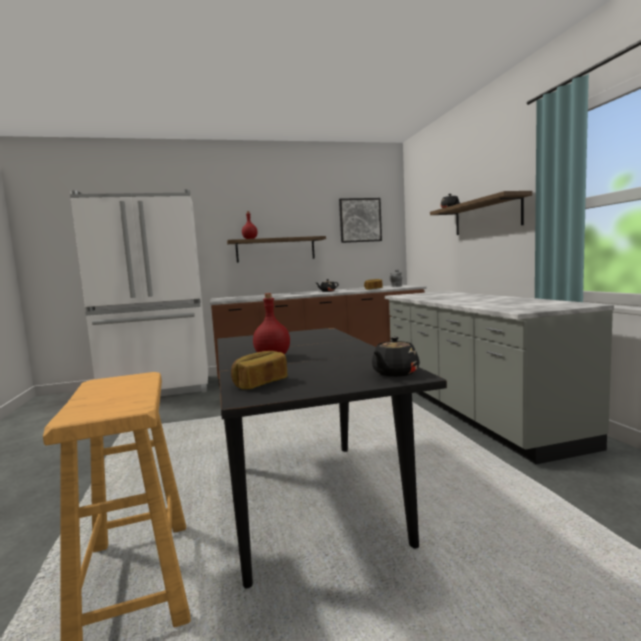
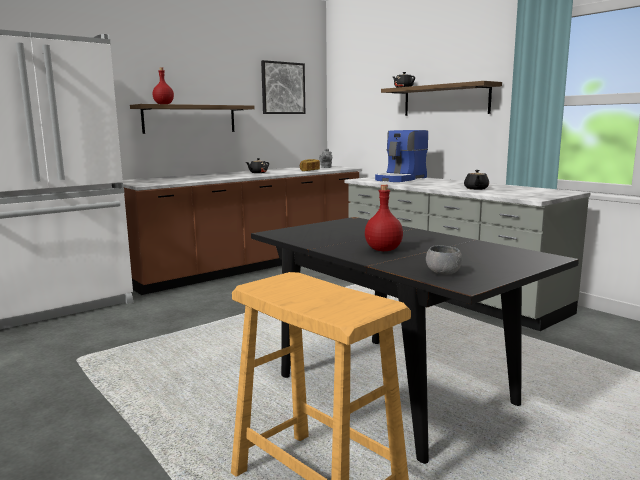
camera: 25 degrees left, 5 degrees up
bread [231,351,288,389] -> grey bowl [426,245,462,275]
black teapot [372,337,420,377] -> black teapot moved to [464,170,489,190]
none -> coffee machine [375,130,428,182]

